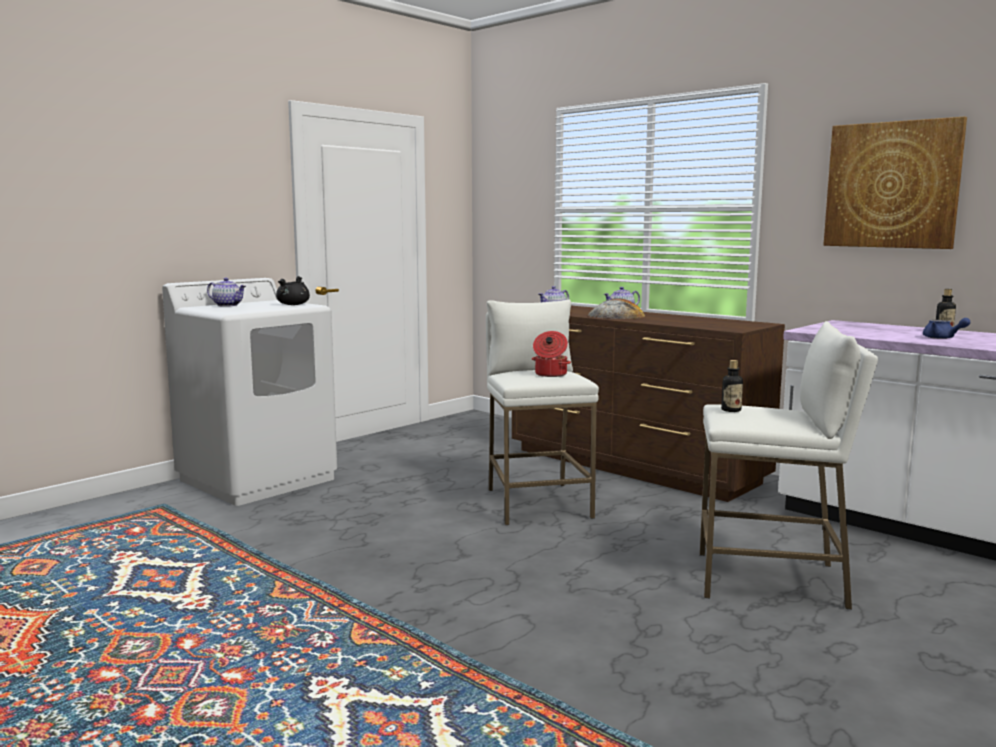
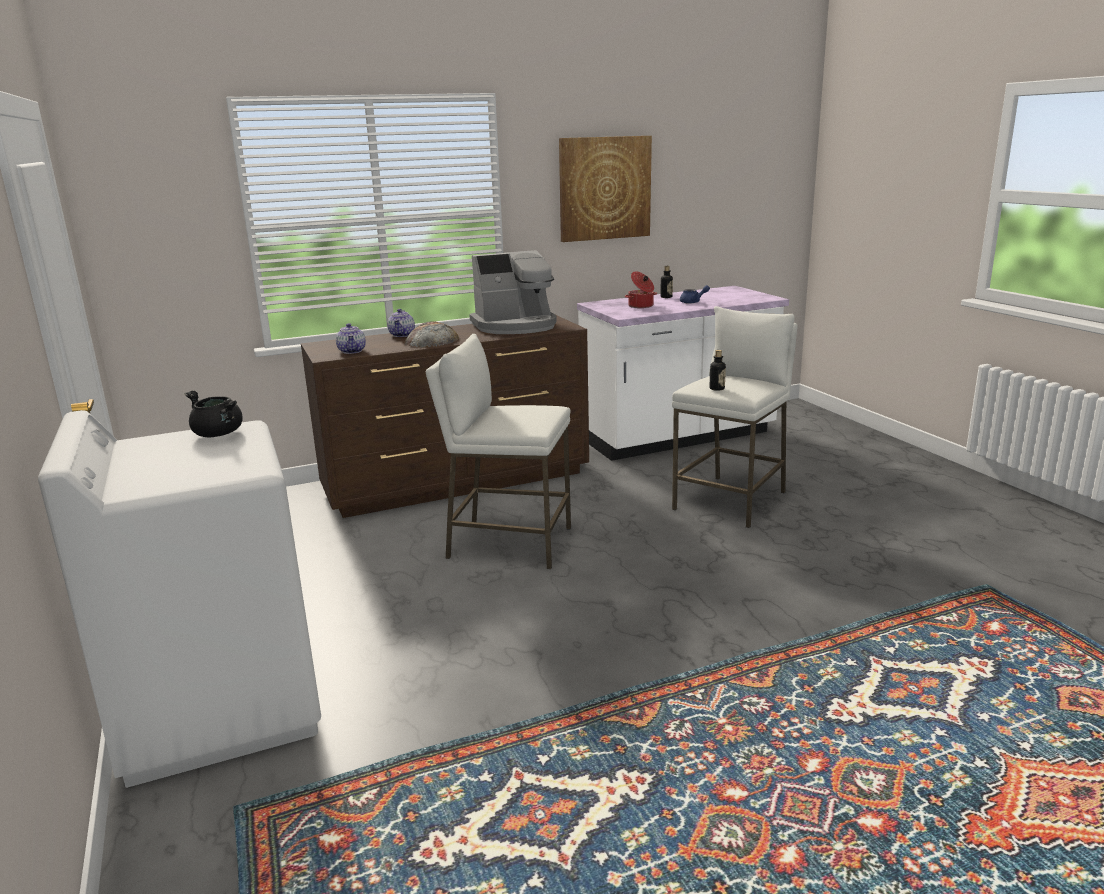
camera: 65 degrees left, 10 degrees up
teapot [207,278,246,307] -> none
cooking pot [532,331,571,377] -> cooking pot moved to [625,271,657,308]
none -> coffee machine [469,250,557,334]

